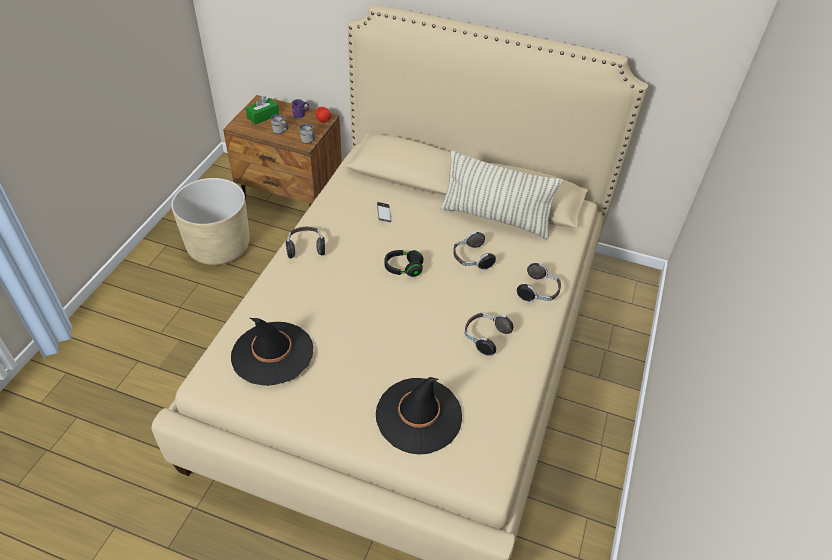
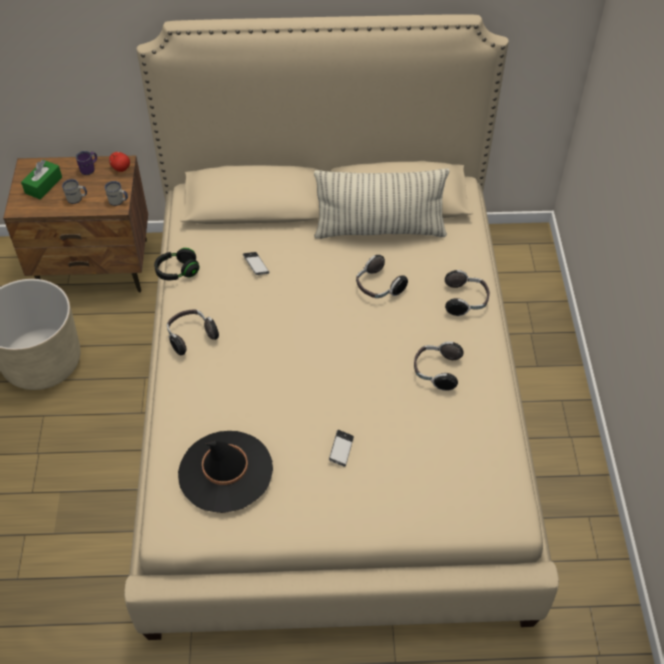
camera: 20 degrees left, 5 degrees up
black hat [376,377,462,454] -> none
black headphones [385,250,423,277] -> black headphones moved to [154,248,199,280]
none -> phone [329,430,354,467]

